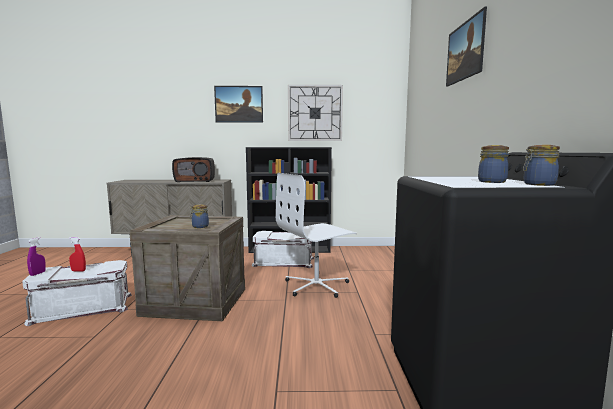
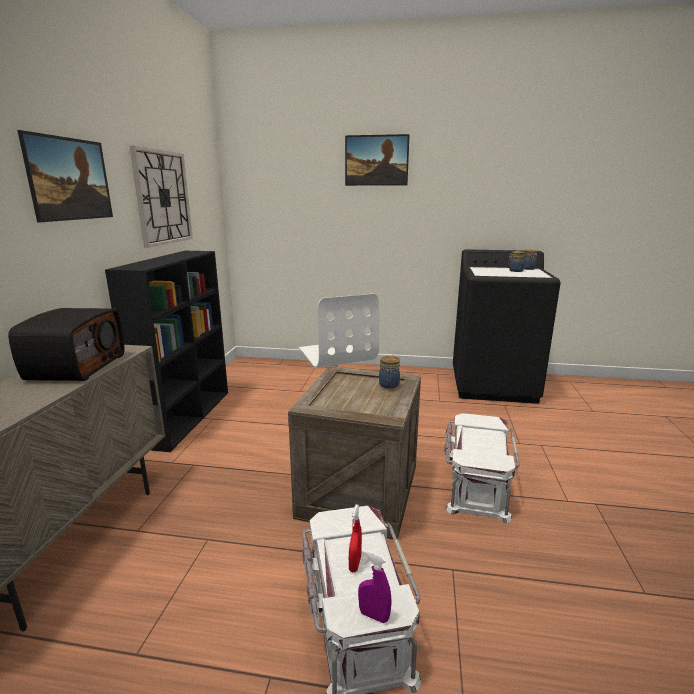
camera: 80 degrees left, 10 degrees up
white storage box [252,231,314,268] -> white storage box moved to [444,413,520,523]

